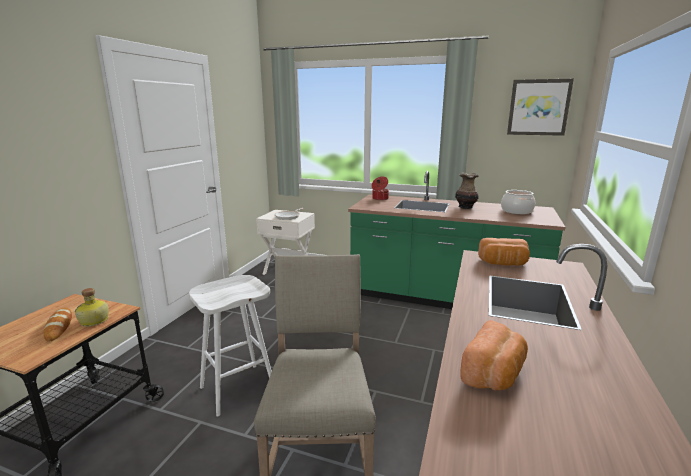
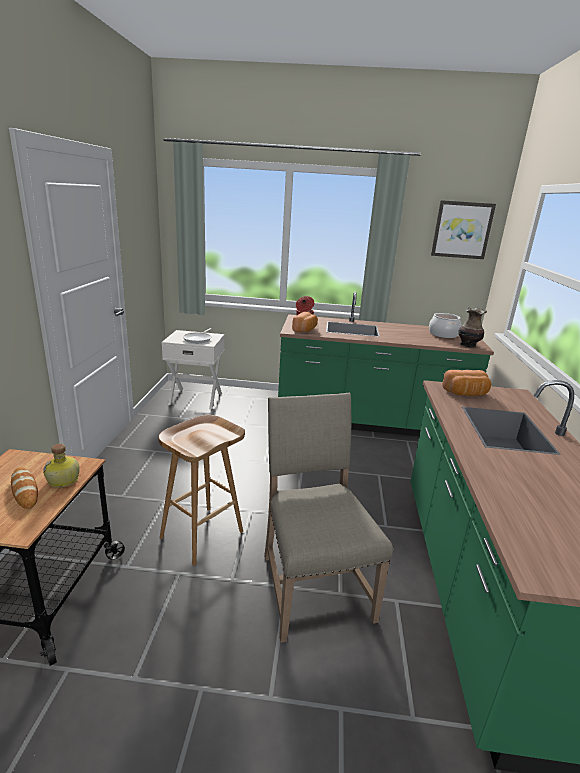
camera: 15 degrees left, 5 degrees up
white stool [189,275,272,417] -> brown stool [158,415,245,566]
vase [455,172,479,209] -> vase moved to [458,307,487,348]
bread [460,320,528,390] -> bread moved to [292,311,318,332]

